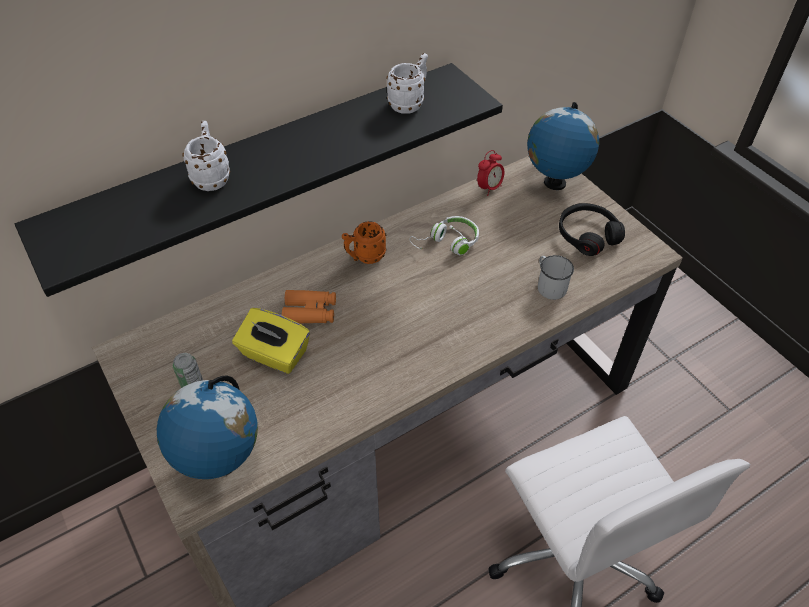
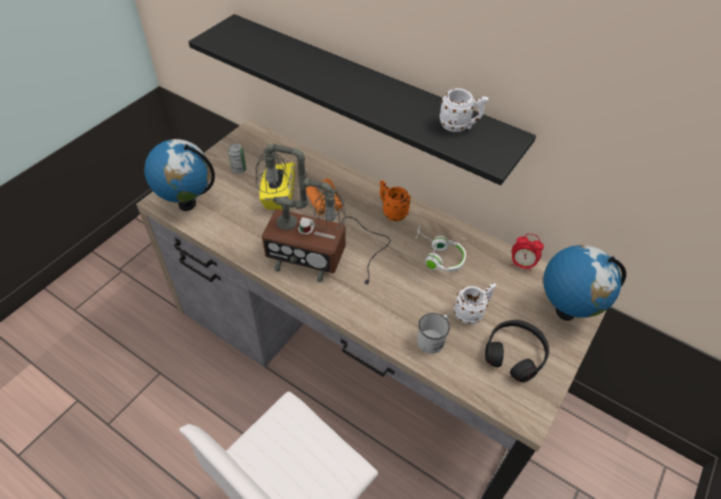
camera: 65 degrees right, 0 degrees up
white mug [182,121,230,191] -> white mug moved to [454,283,496,324]
none -> table lamp [255,143,390,284]

